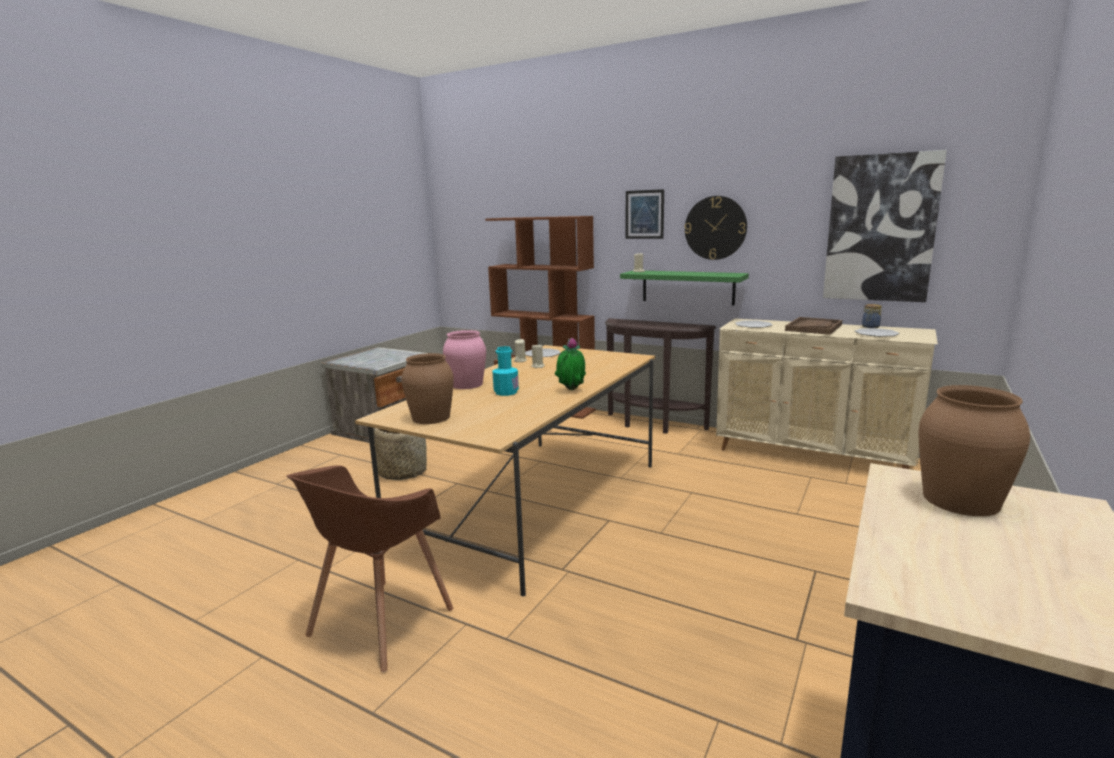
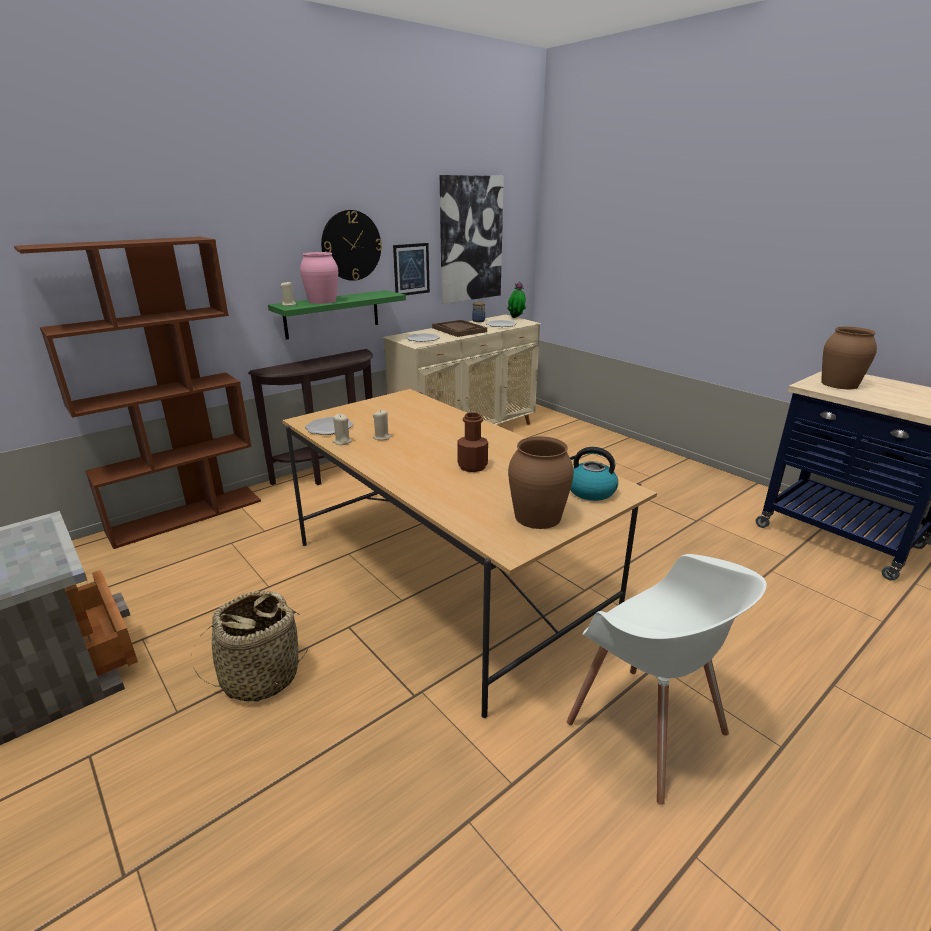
camera: 70 degrees left, 10 degrees up
brown chair [287,465,453,672] -> white chair [567,554,767,805]
pink vase [443,330,486,389] -> pink vase moved to [300,252,338,304]
turquoise bottle [492,346,519,396] -> brown bottle [457,412,488,472]
potted plant [555,337,586,390] -> potted plant moved to [507,282,526,318]
picture [626,189,664,239] -> picture moved to [393,243,430,295]
none -> kettle [570,447,618,501]

